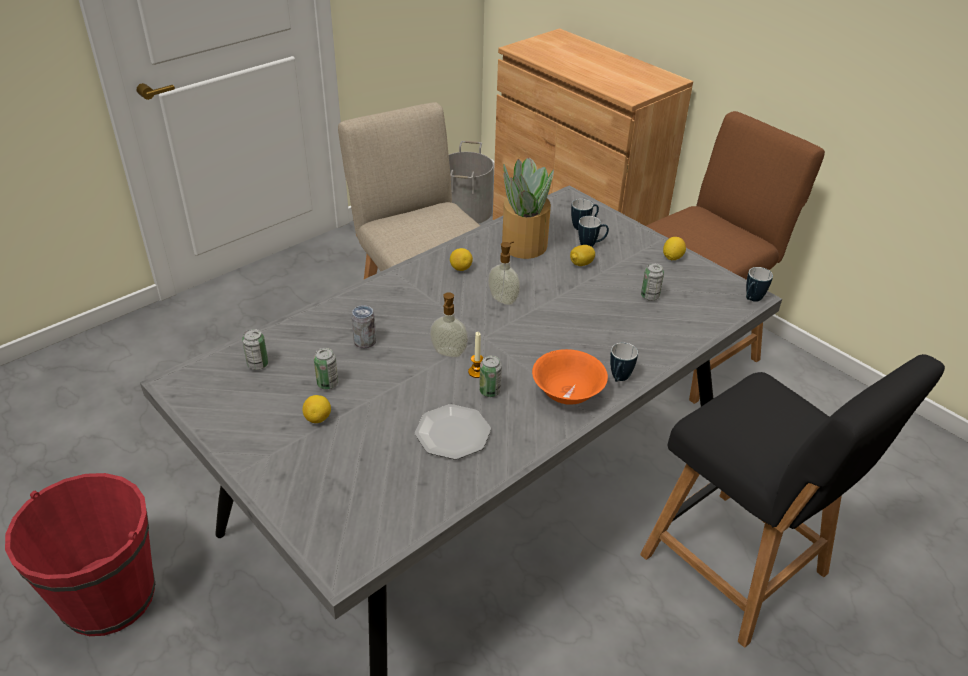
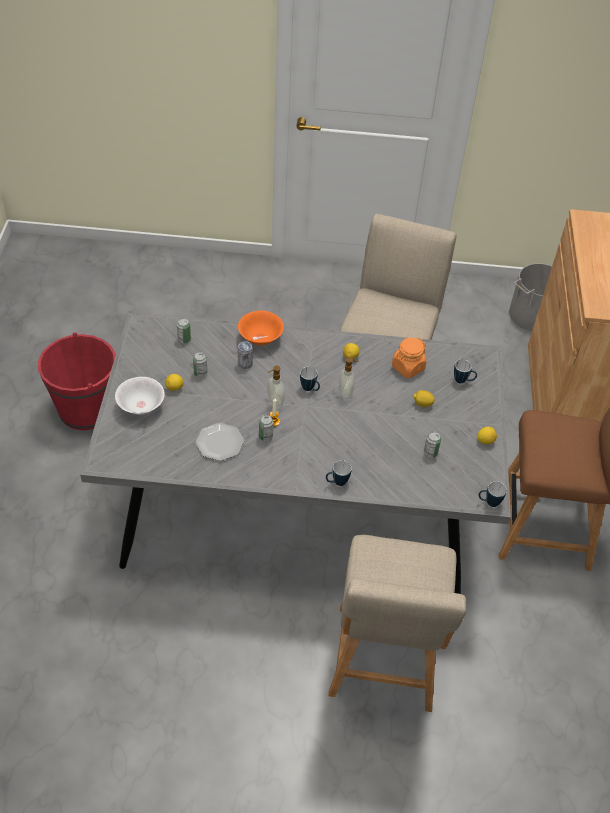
camera: 45 degrees right, 10 degrees up
potted plant [502,157,554,259] -> orange jar [392,338,426,378]
orange bowl [532,349,608,405] -> orange bowl moved to [238,311,284,345]
mug [578,216,609,247] -> mug moved to [300,367,320,391]
black chair [640,354,945,648] -> beige chair [328,535,466,712]
none -> white bowl [115,377,165,415]

